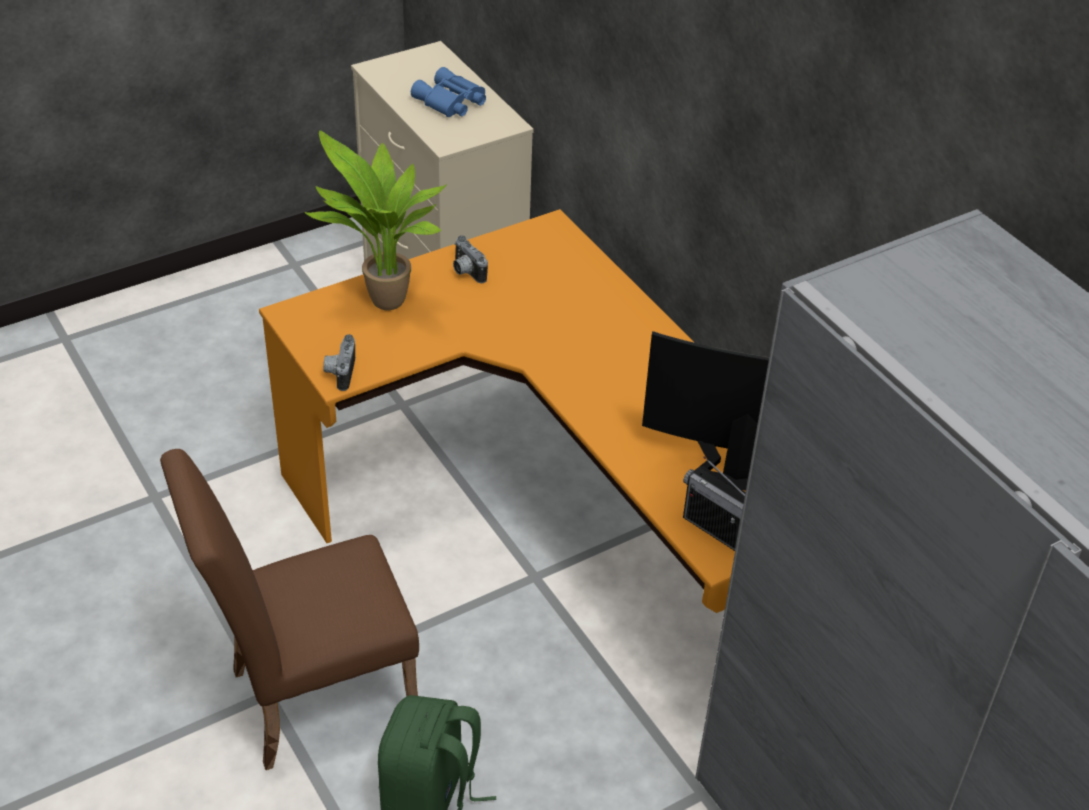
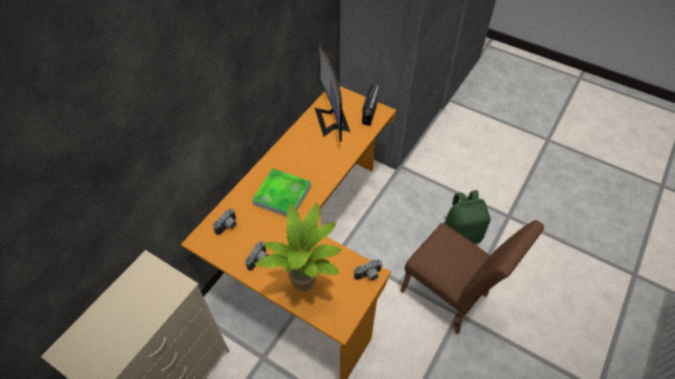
camera: 115 degrees left, 10 degrees up
blue binoculars [411,67,486,117] -> none
none -> camera [213,209,237,235]
none -> tray [252,168,311,217]

